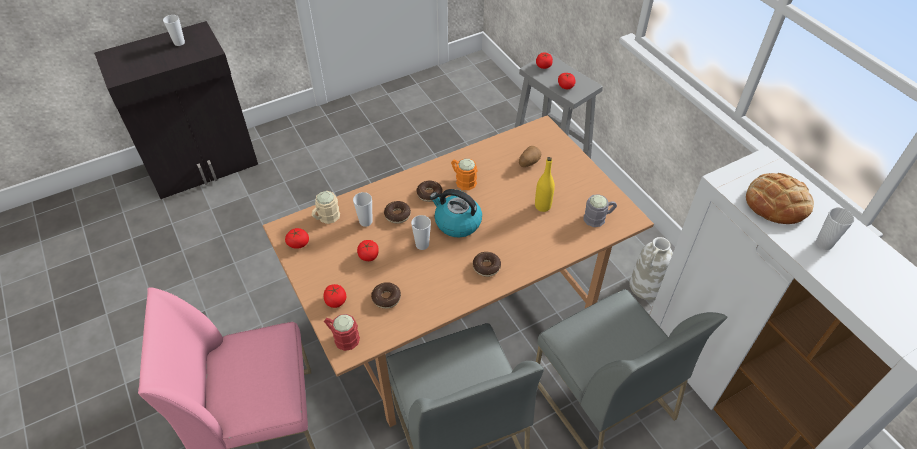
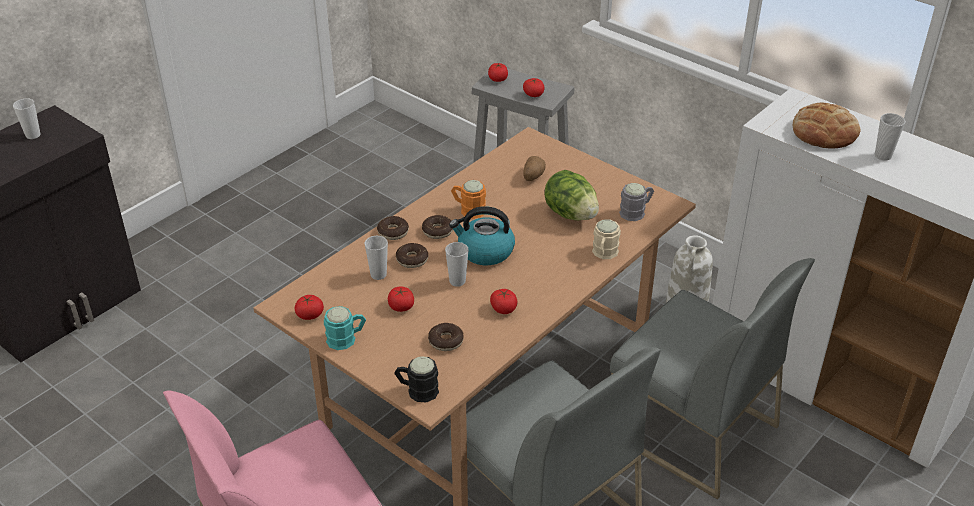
camera: 20 degrees left, 10 degrees down
beige mug [311,191,340,224] -> beige mug moved to [592,220,621,259]
tomato [324,284,346,308] -> tomato moved to [490,289,517,314]
red mug [324,314,360,351] -> black mug [394,356,439,402]
donut [473,252,501,277] -> donut moved to [377,216,409,240]
yellow bottle [535,157,555,212] -> lettuce [544,170,599,220]
none -> turquoise mug [324,306,366,350]

